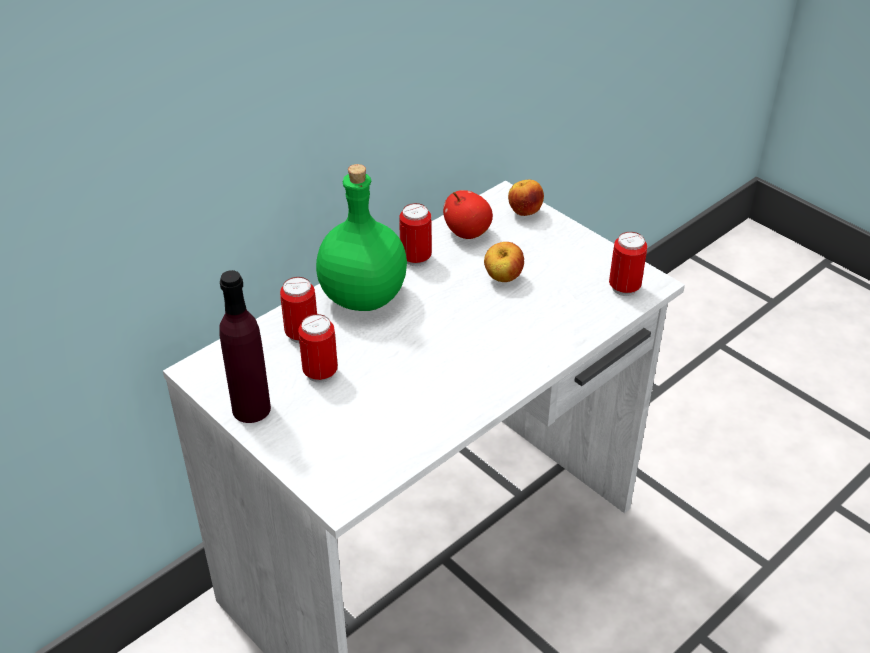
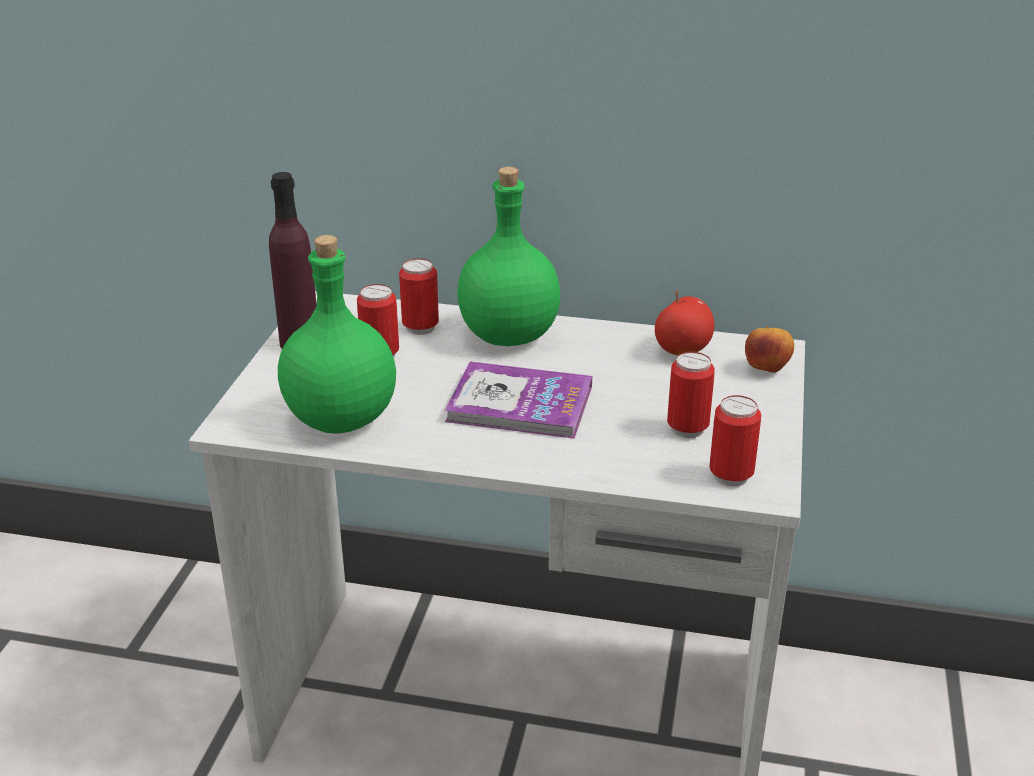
camera: 55 degrees right, 10 degrees down
can [399,203,432,266] -> can moved to [667,352,715,438]
apple [484,242,524,282] -> none
none -> green bottle [278,235,396,434]
none -> book [444,362,592,439]

